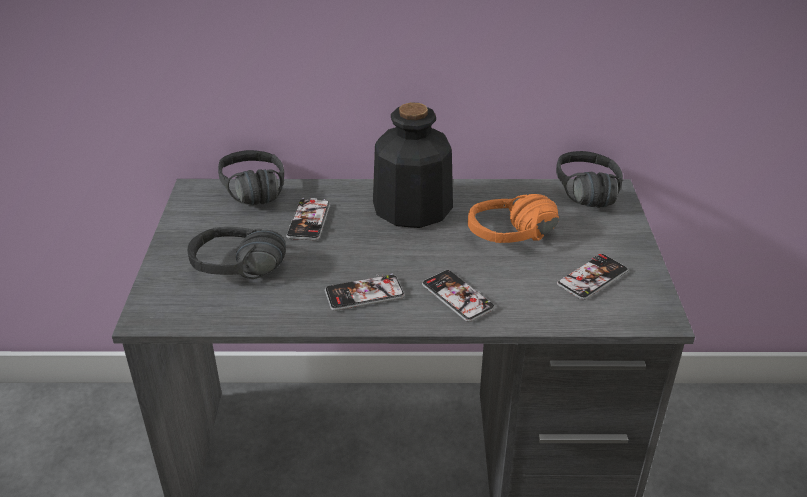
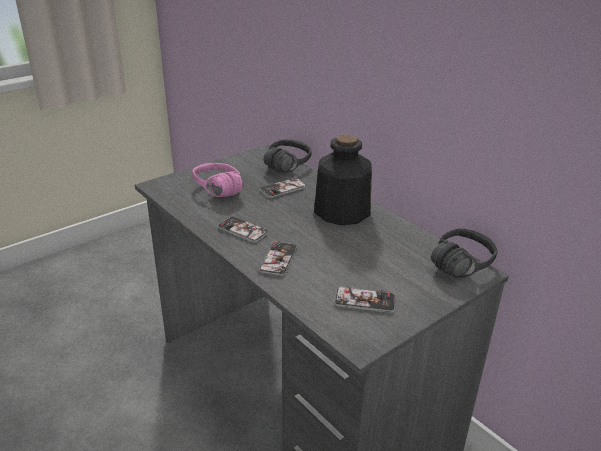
camera: 50 degrees right, 5 degrees down
black headphones [187,227,286,279] -> pink headphones [192,163,243,197]
orange headphones [468,194,559,243] -> none

